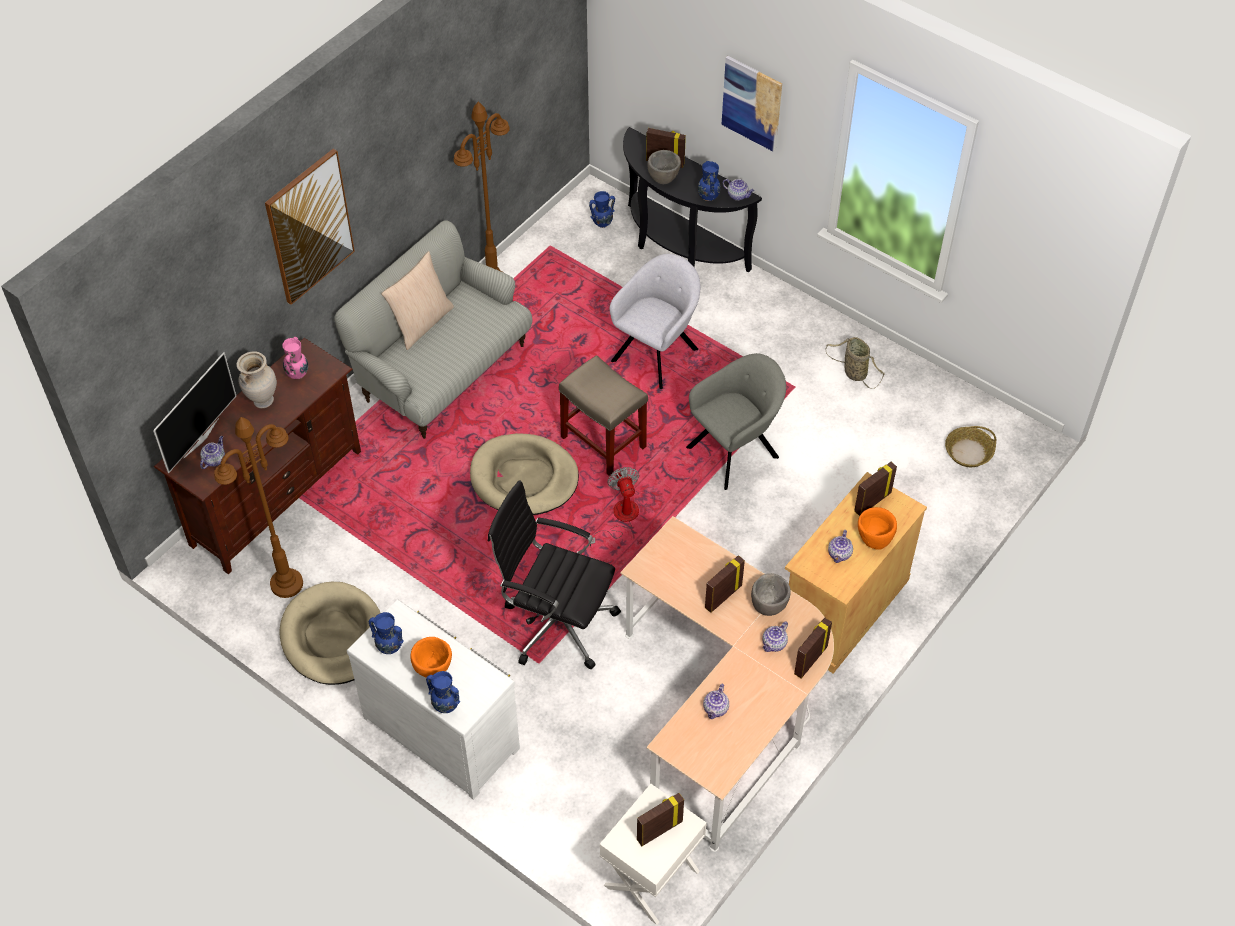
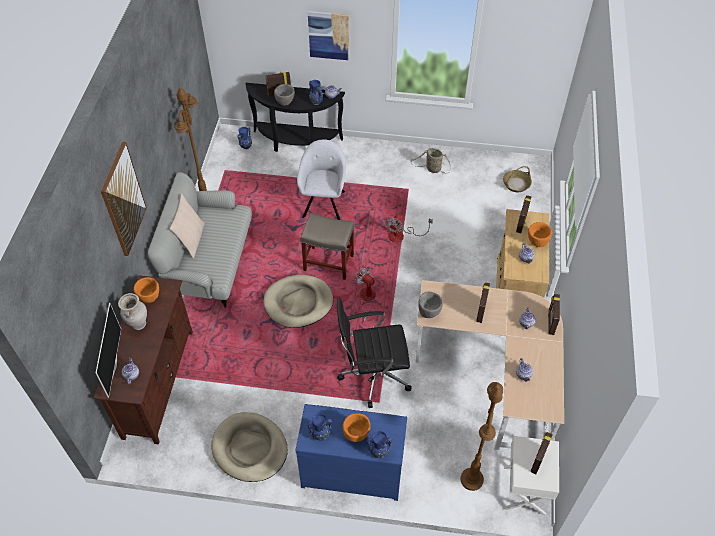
camera: 30 degrees left, 0 degrees up
brown floor lamp [214,417,303,598] -> brown floor lamp moved to [461,382,503,491]
pink vase [282,337,308,379] -> orange bowl [134,277,159,303]
white dresser [347,600,520,800] -> blue dresser [295,404,407,501]
grey armchair [686,353,786,490] -> fan [385,214,433,242]
grey bowl [751,573,791,616] -> grey bowl moved to [418,292,443,318]

